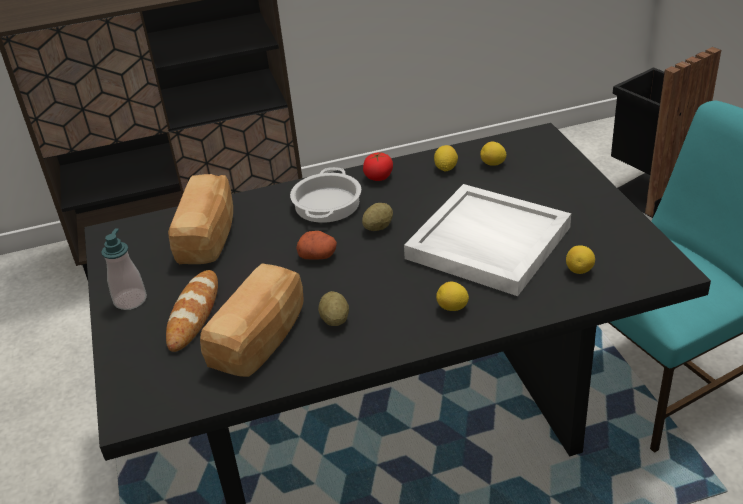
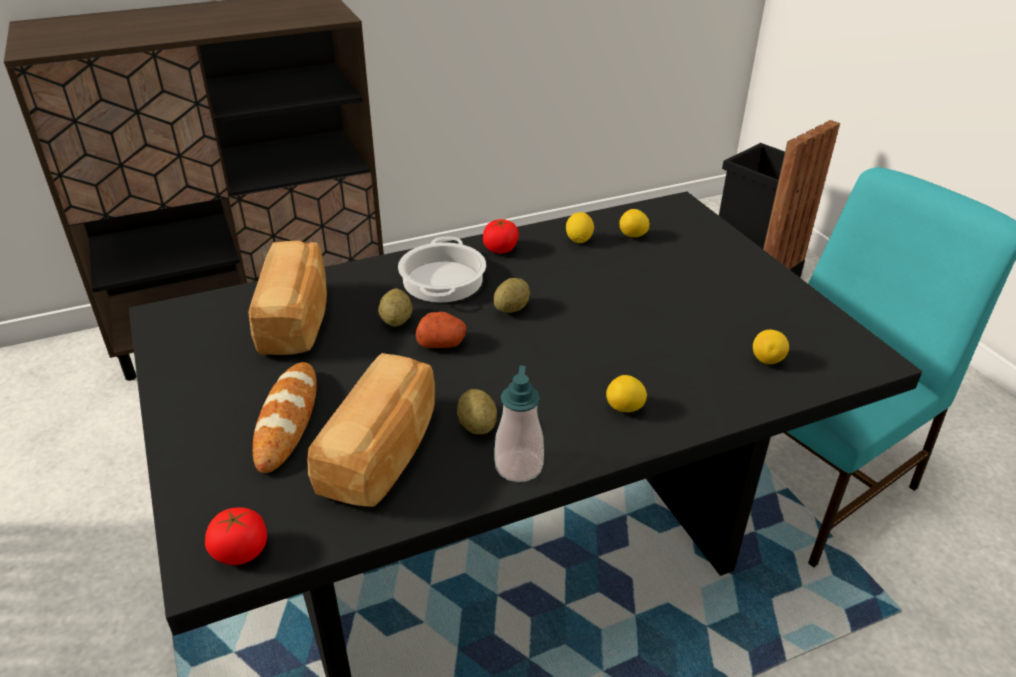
camera: 10 degrees left, 0 degrees up
soap dispenser [101,228,147,310] -> soap dispenser moved to [495,366,544,482]
white tray [404,184,571,296] -> none
none -> tomato [205,508,267,565]
none -> potato [378,289,412,327]

